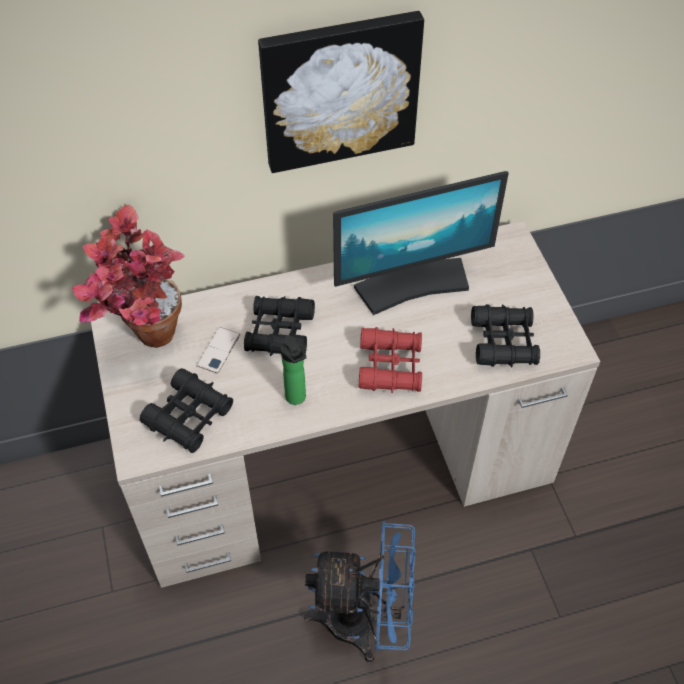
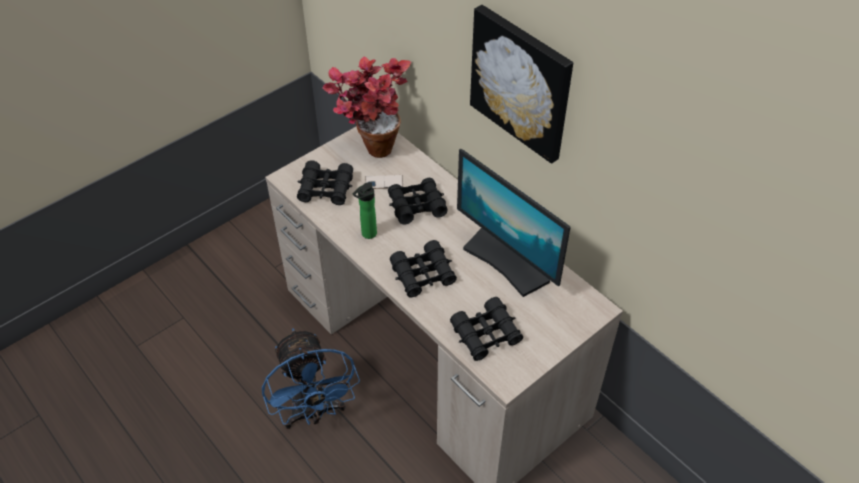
camera: 65 degrees right, 5 degrees down
red binoculars [359,327,422,393] -> black binoculars [390,240,457,297]

